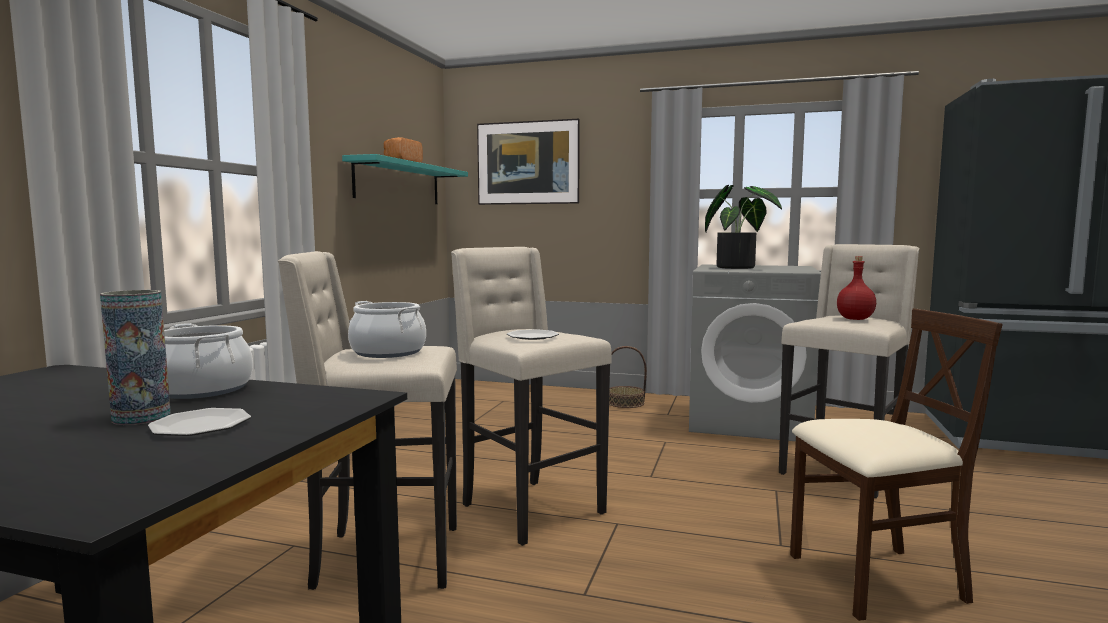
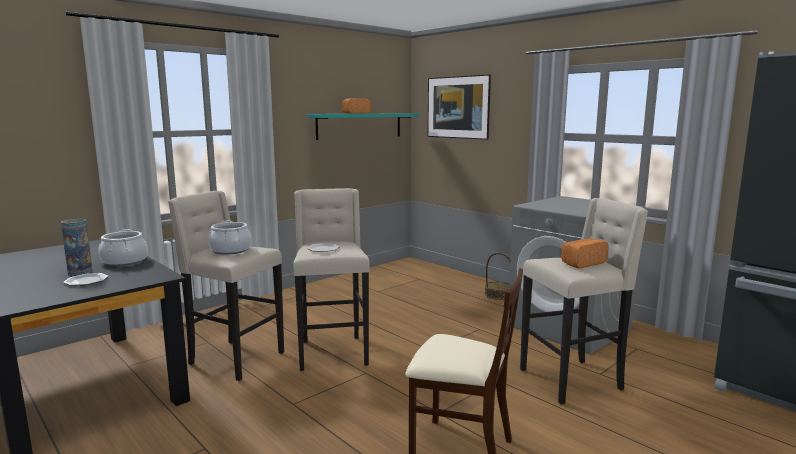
camera: 30 degrees right, 5 degrees up
potted plant [705,185,782,269] -> none
red bottle [837,256,876,320] -> bread [561,239,609,269]

